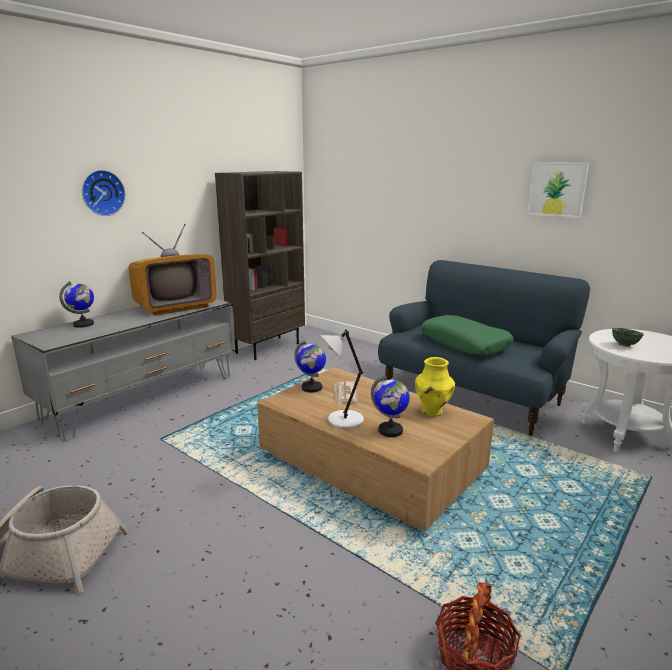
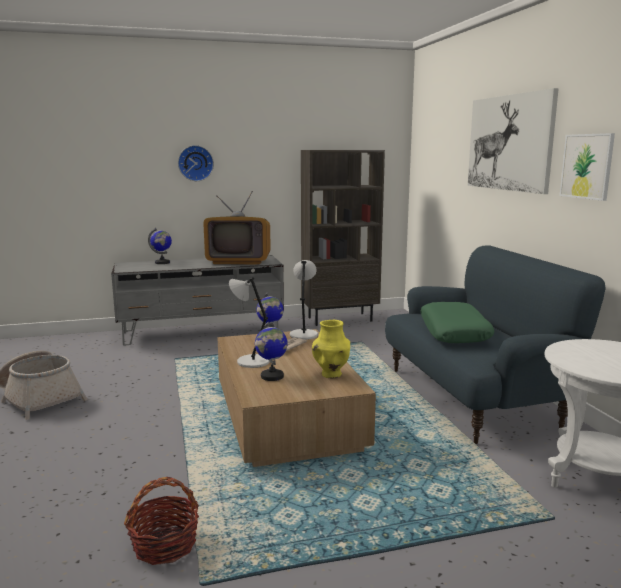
camera: 35 degrees right, 5 degrees down
green bowl [612,328,644,347] -> none
none -> grey table lamp [290,260,318,340]
none -> picture [468,88,559,194]

